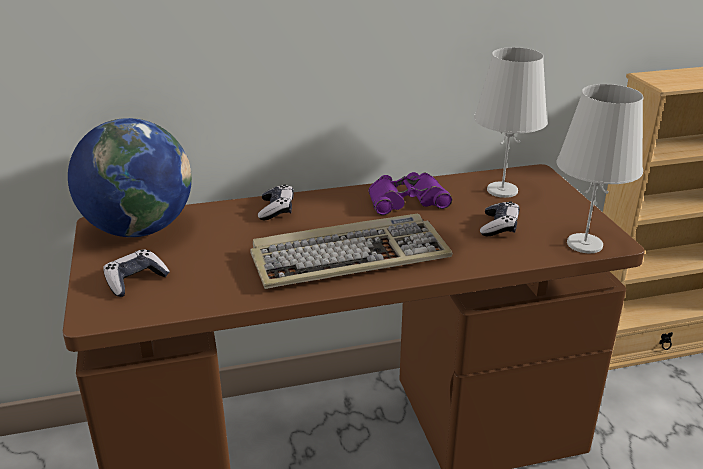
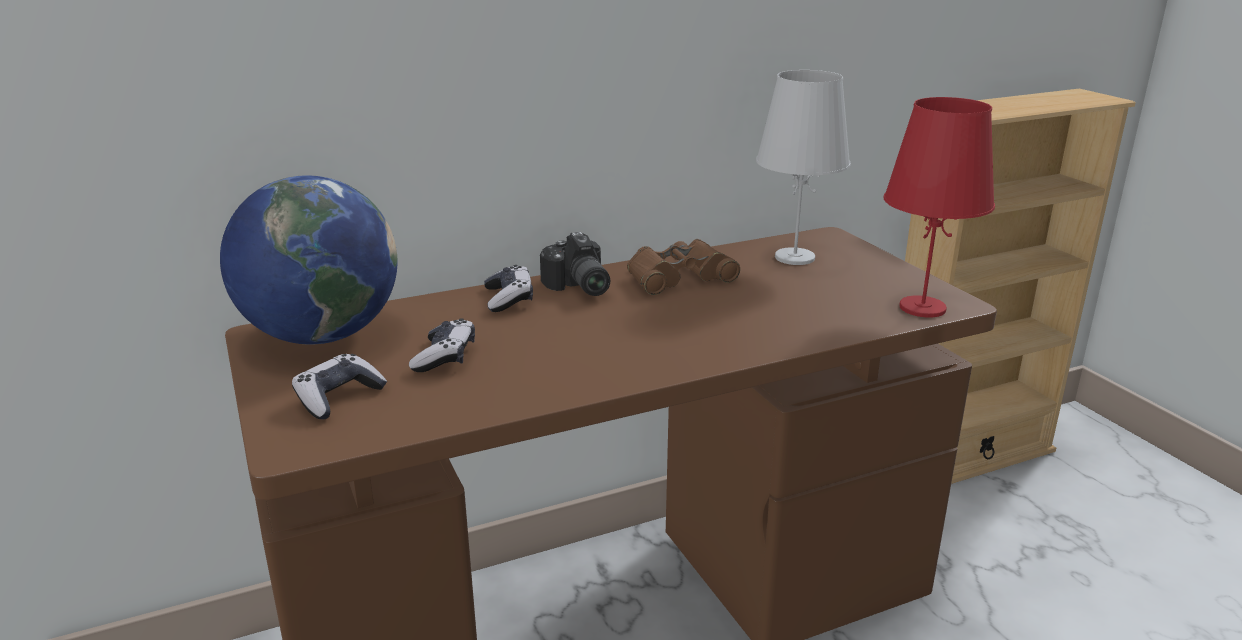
camera: 10 degrees left, 5 degrees down
keyboard [250,214,453,289] -> none
purple binoculars [368,172,452,215] -> brown binoculars [627,239,740,295]
game controller [480,201,520,236] -> game controller moved to [409,318,475,372]
white table lamp [556,84,643,253] -> red table lamp [884,97,995,318]
none -> camera [540,232,610,296]

